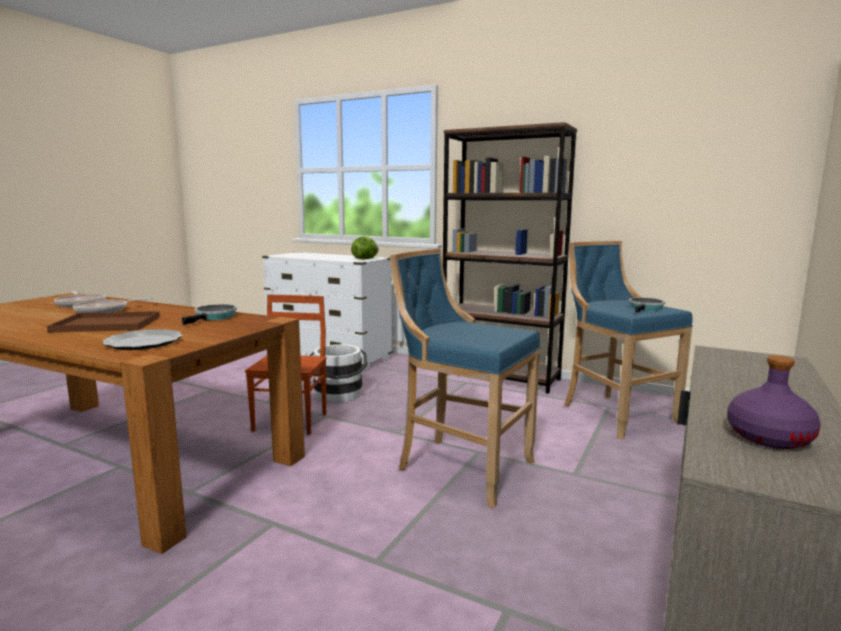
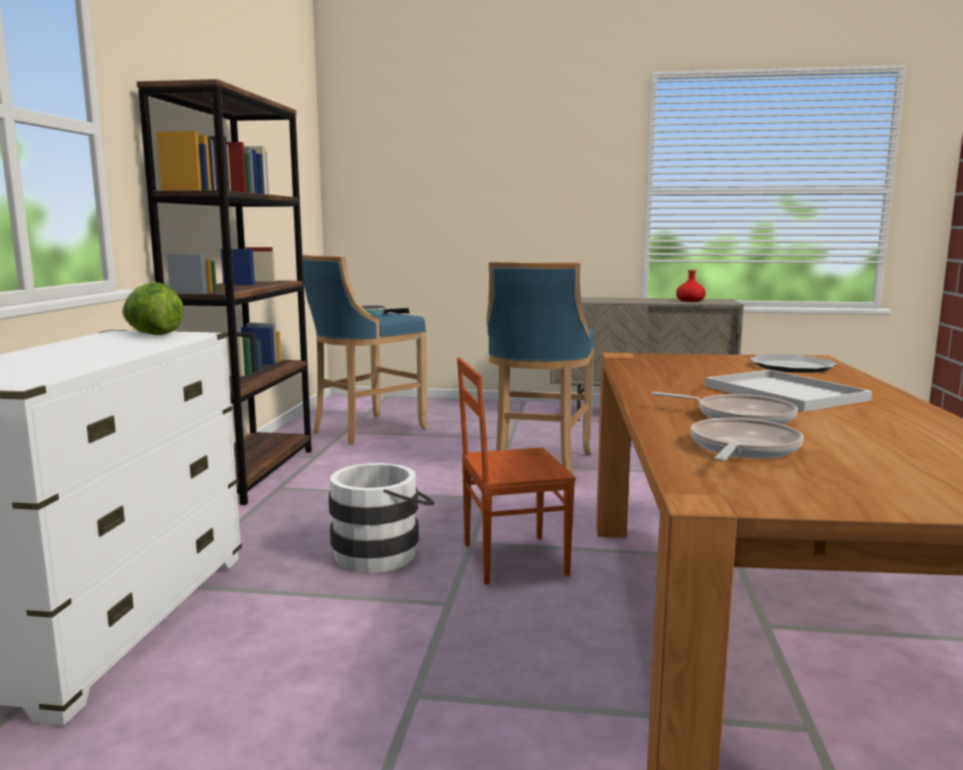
camera: 110 degrees left, 0 degrees up
brown tray [47,311,160,332] -> white tray [705,370,872,412]
frying pan [182,304,237,325] -> none
purple bottle [727,355,821,449] -> red bottle [676,270,706,302]

